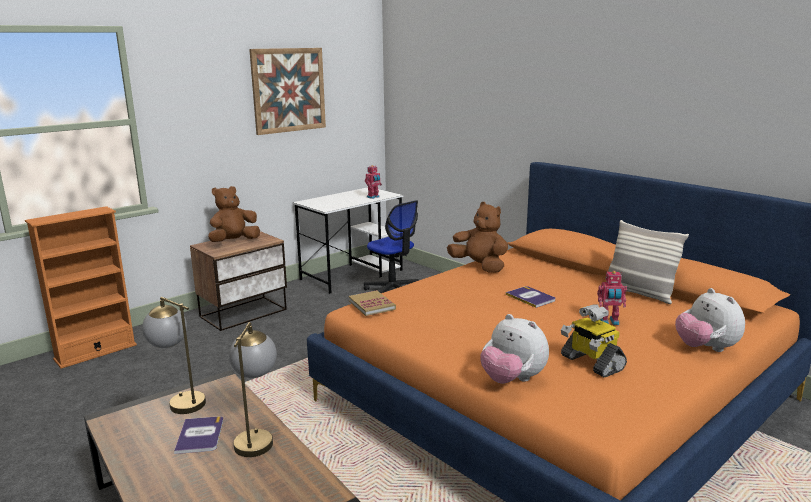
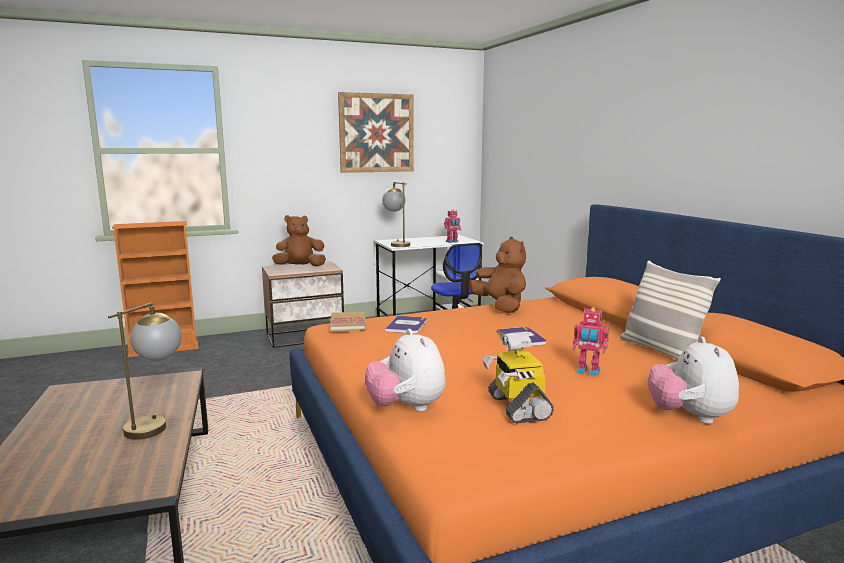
camera: 20 degrees right, 5 degrees down
table lamp [142,297,206,414] -> table lamp moved to [382,182,410,247]
book [174,416,223,454] -> book moved to [385,316,427,334]

